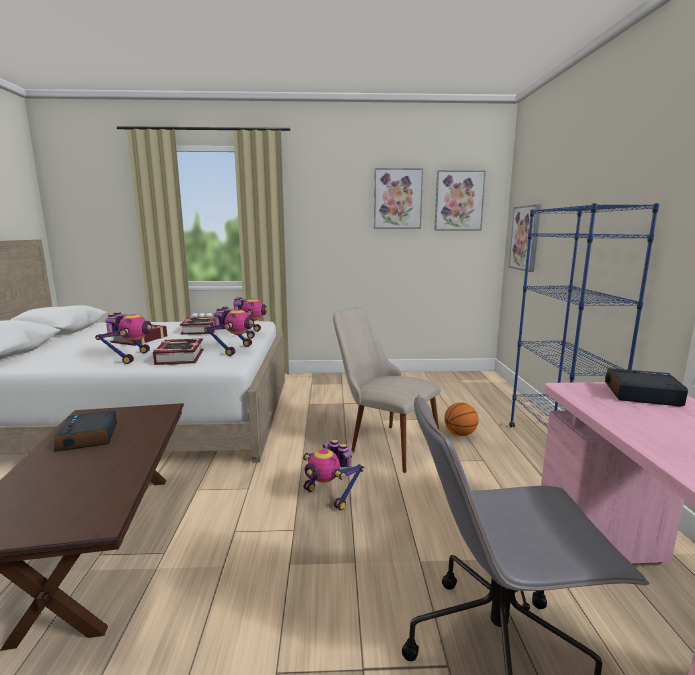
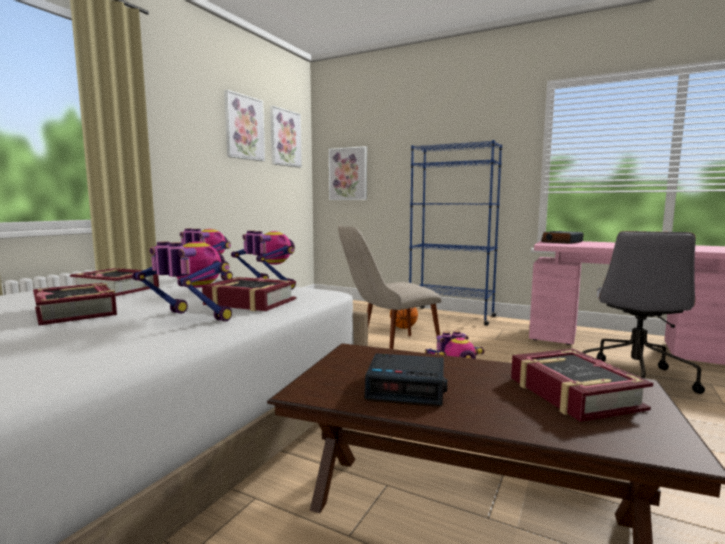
camera: 60 degrees left, 5 degrees down
none -> book [511,349,653,422]

